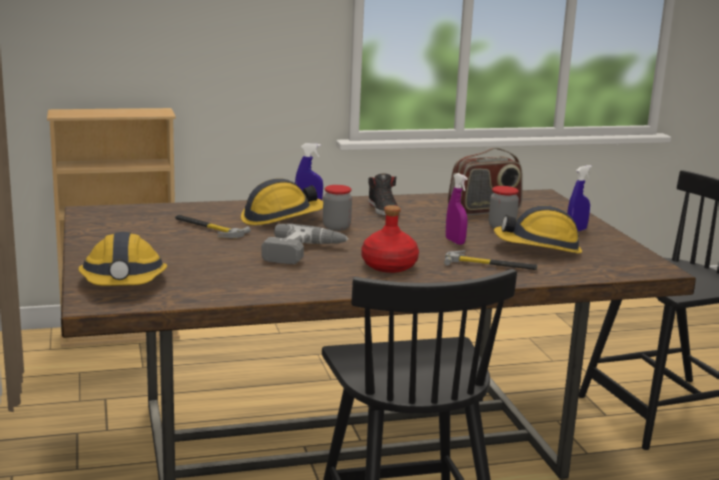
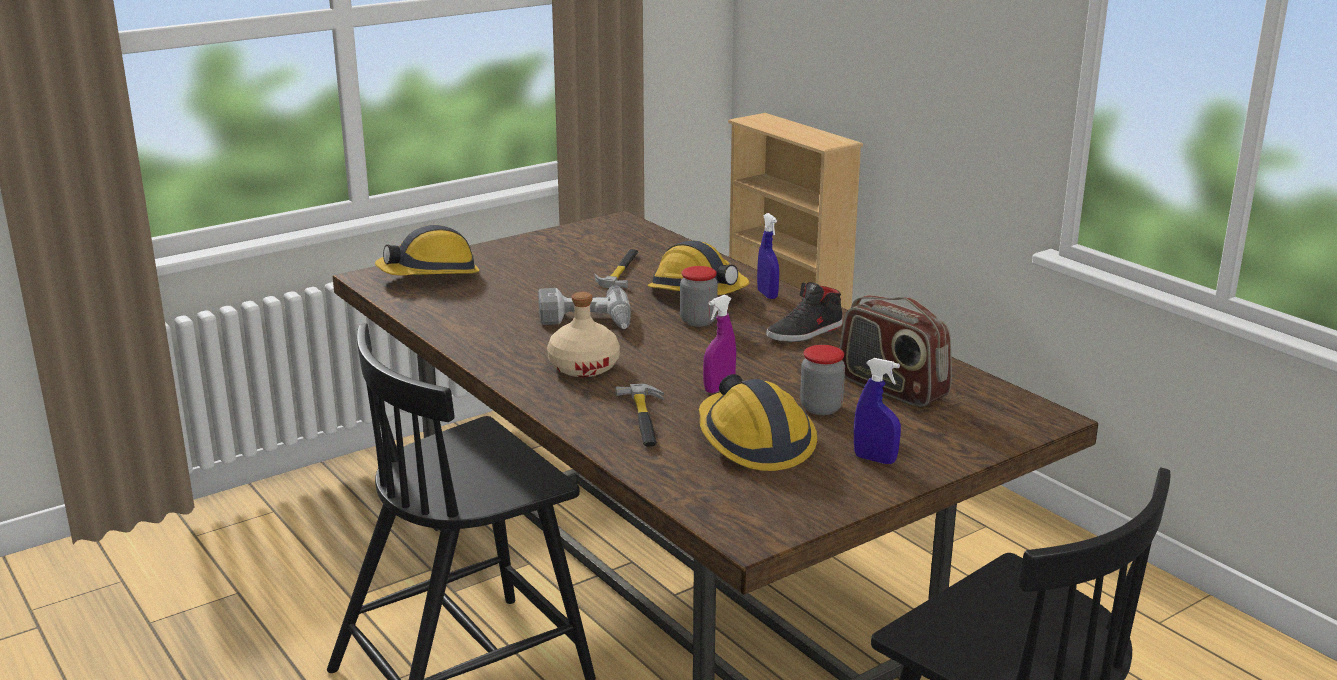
camera: 70 degrees right, 5 degrees up
red bottle [361,205,419,273] -> beige bottle [547,292,620,377]

